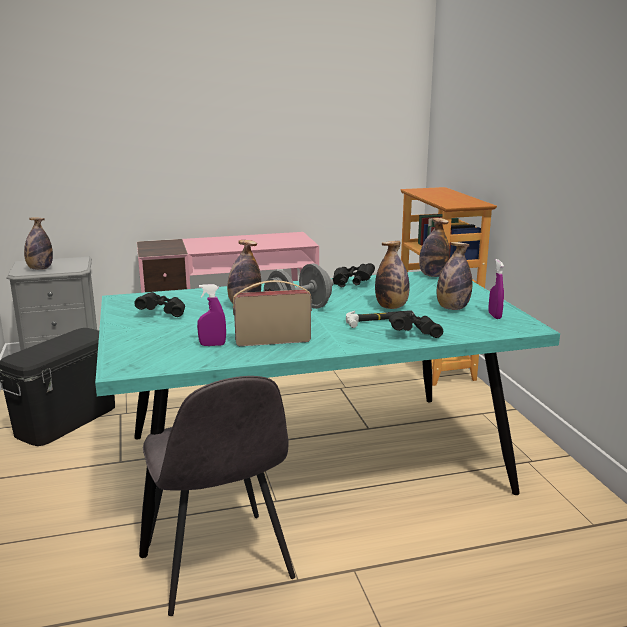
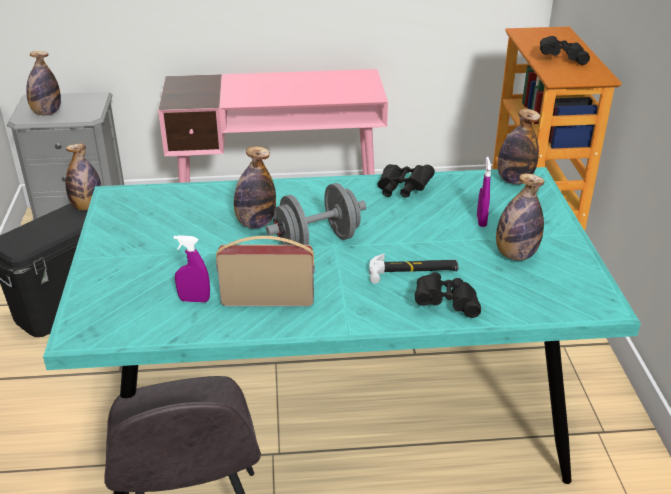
camera: 10 degrees right, 15 degrees up
black binoculars [134,292,185,317] -> black binoculars moved to [540,36,590,65]
bottle [375,241,410,309] -> bottle moved to [66,143,102,211]
purple spray bottle [489,259,504,319] -> purple spray bottle moved to [477,157,491,227]

